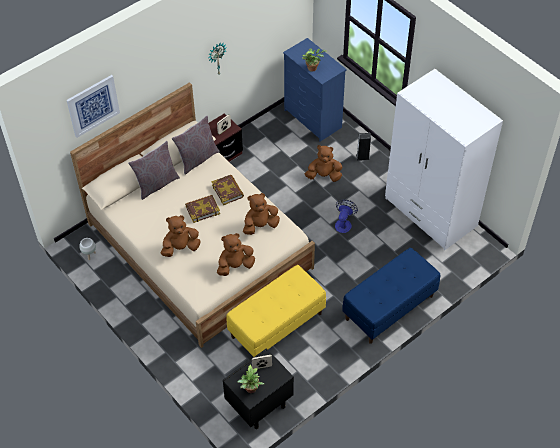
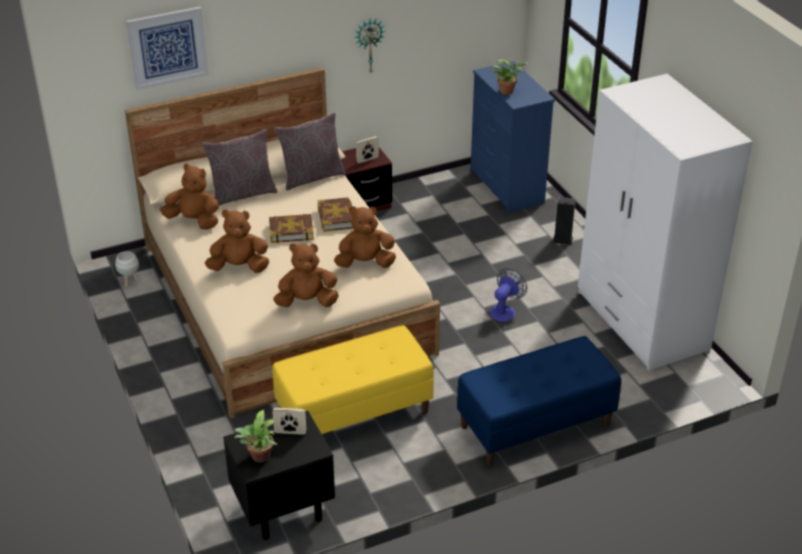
camera: 15 degrees right, 15 degrees down
brown plush toy [305,145,342,182] -> brown plush toy moved to [160,164,219,230]

